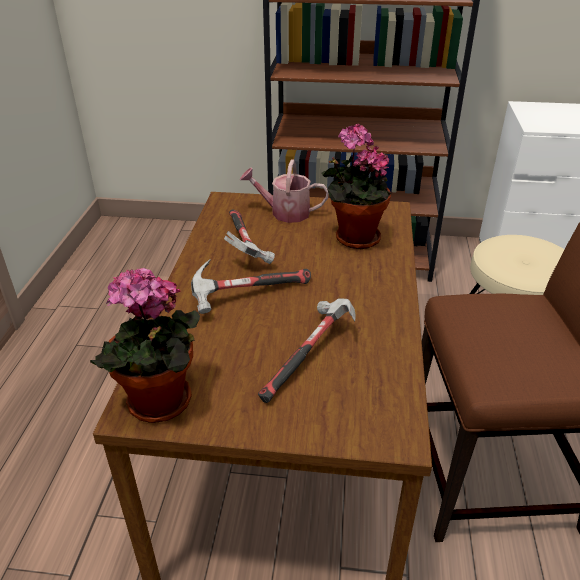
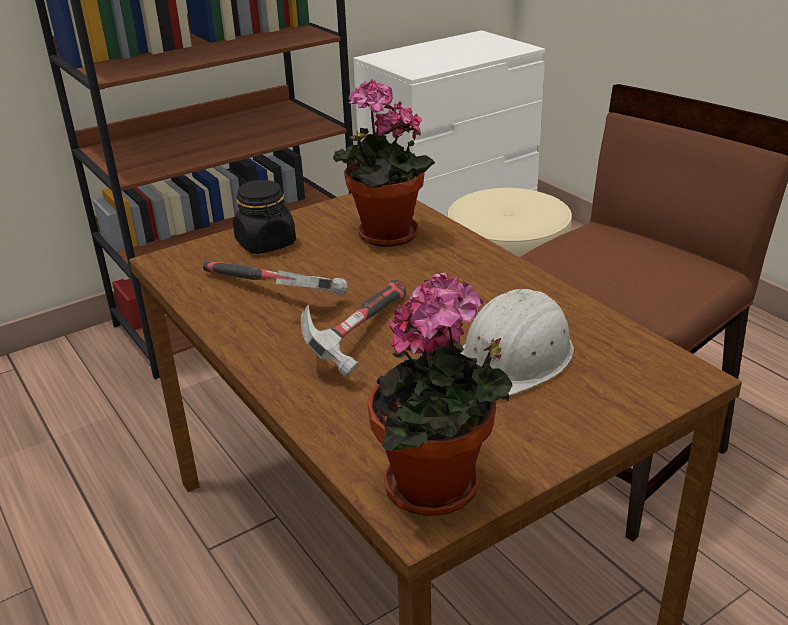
camera: 40 degrees left, 5 degrees down
watering can [240,159,329,223] -> black jar [233,180,296,254]
hammer [258,299,355,403] -> white hard hat [461,289,574,396]

